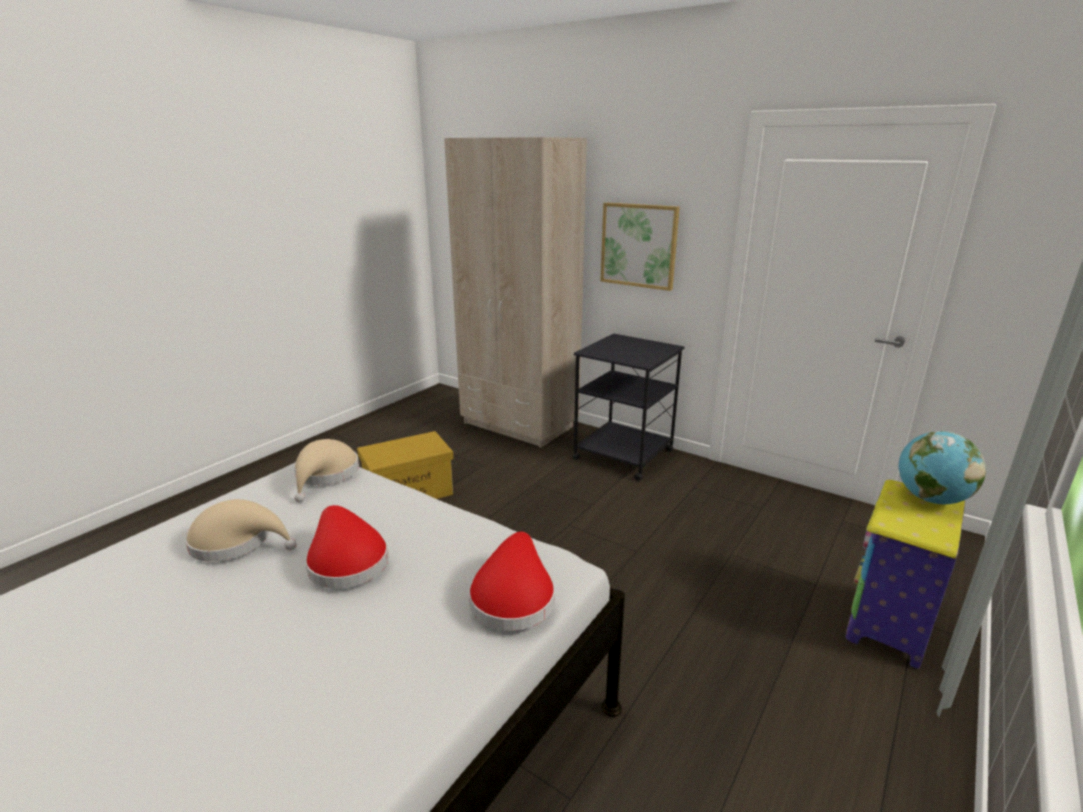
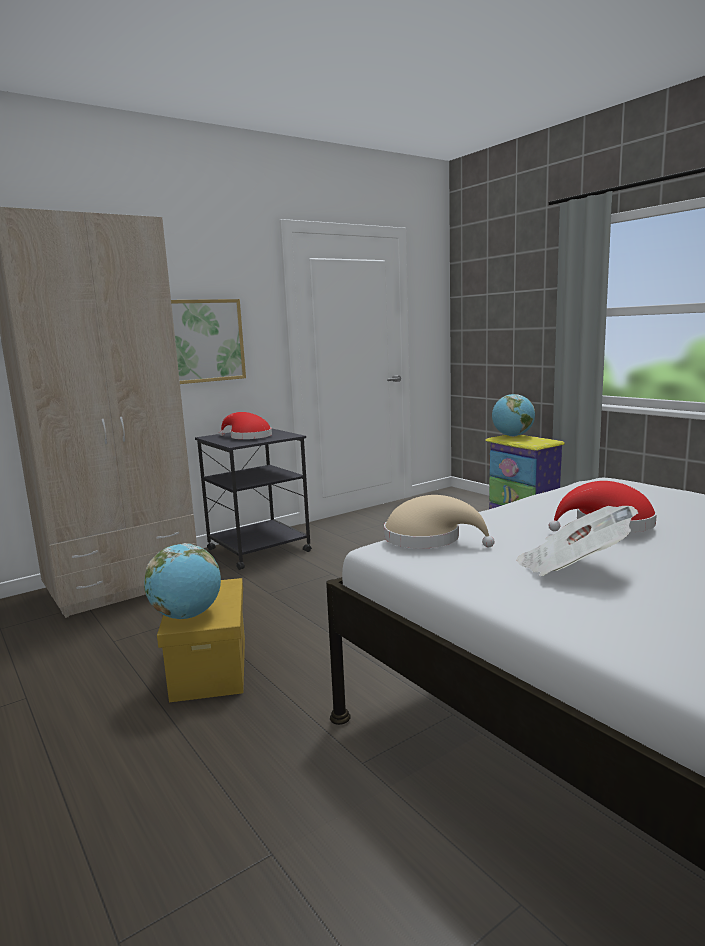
camera: 70 degrees left, 10 degrees down
beige hat [185,499,297,562] -> newspaper [516,506,638,576]
red hat [468,532,555,631] -> red hat moved to [219,412,272,439]
none -> globe [144,543,221,619]

